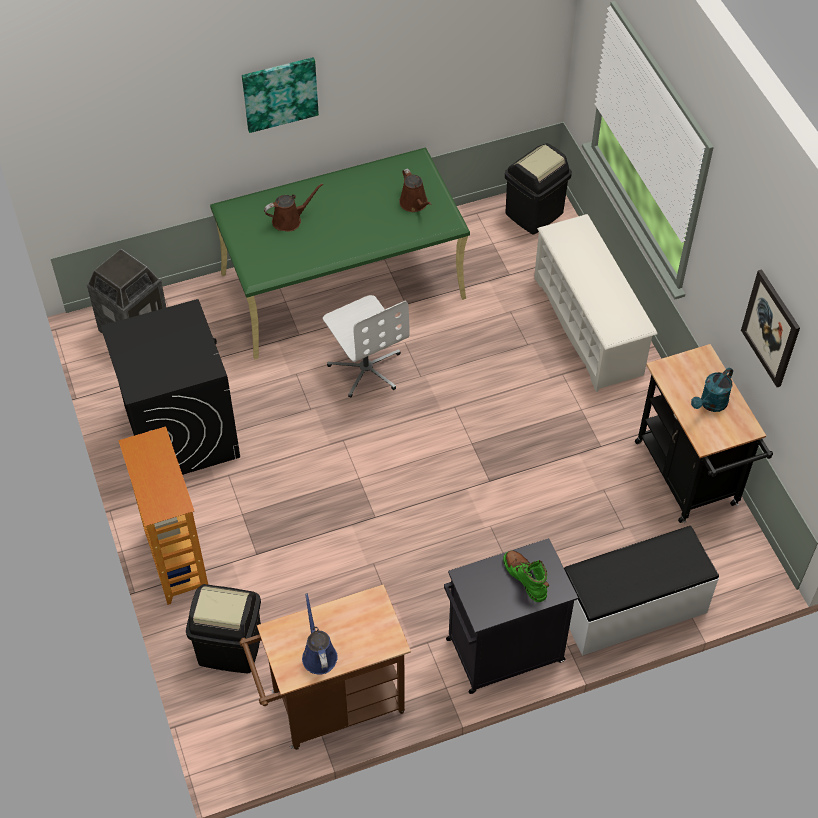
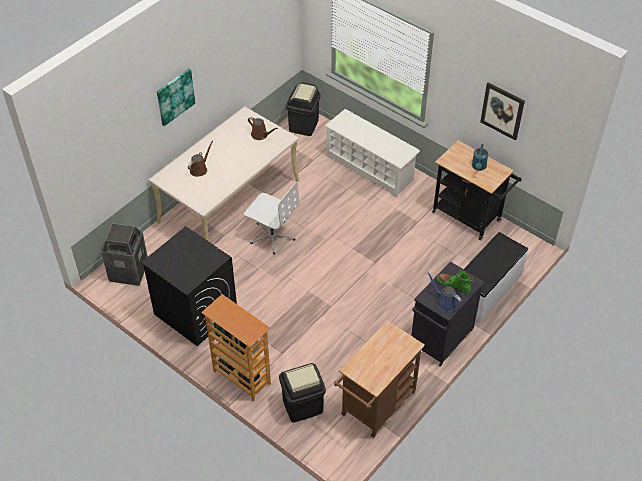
camera: 30 degrees left, 5 degrees down
green desk [210,147,470,359] -> beige desk [148,106,299,241]
blue watering can [302,593,338,675] -> blue watering can moved to [428,272,461,312]

